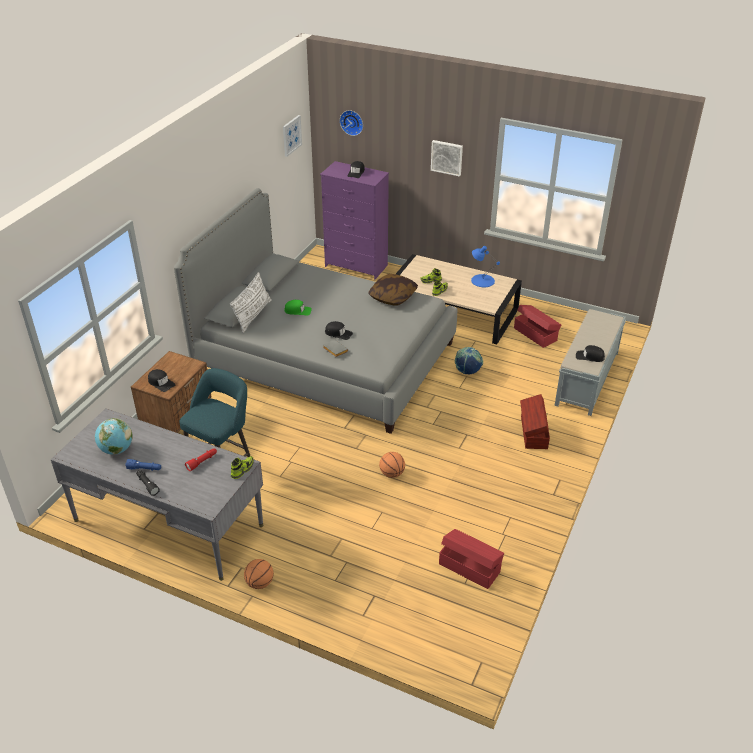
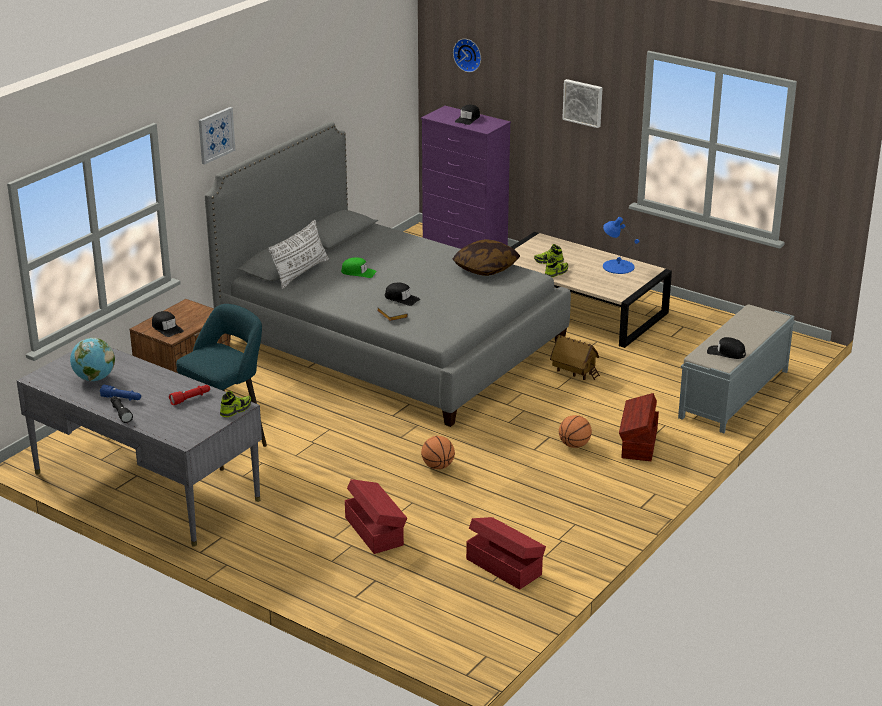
camera: 10 degrees right, 10 degrees down
basketball [244,559,274,589] -> basketball moved to [559,415,592,448]
picture [283,115,302,157] -> picture moved to [199,107,235,164]
globe [455,347,483,374] -> toy house [550,335,600,380]
red storage box [514,305,561,348] -> red storage box moved to [345,479,407,554]

